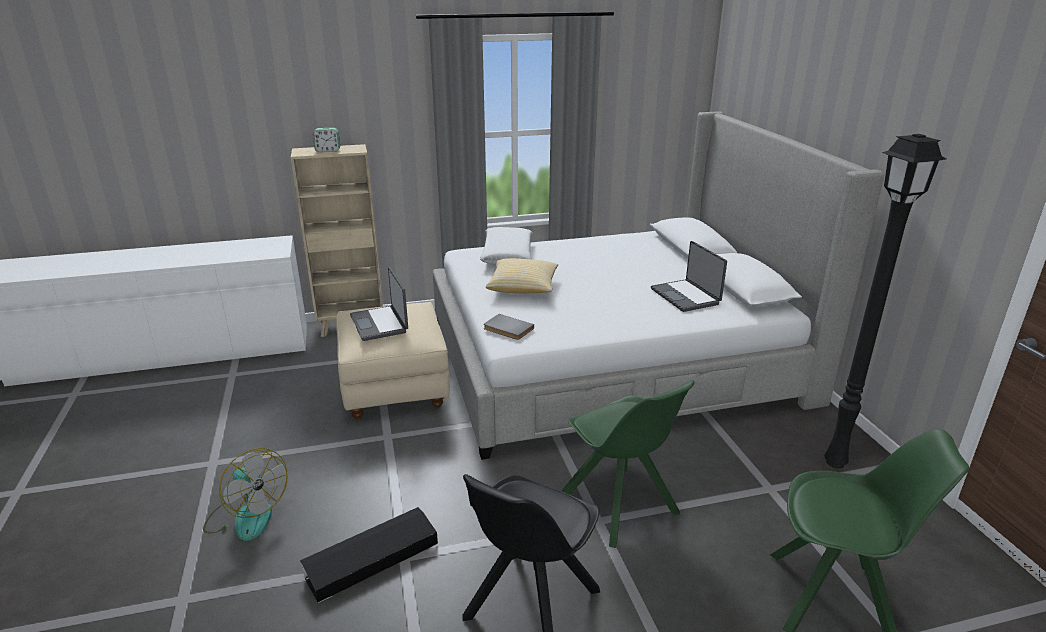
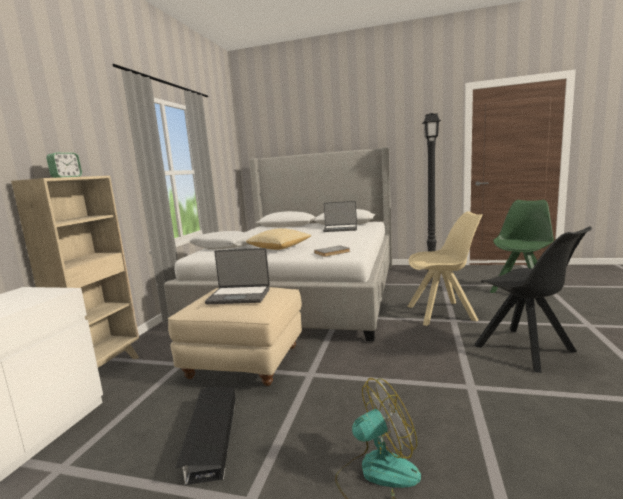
camera: 60 degrees left, 15 degrees down
black storage box [300,507,438,603] -> black storage box moved to [175,387,235,485]
green chair [561,380,695,548] -> beige chair [407,211,483,326]

